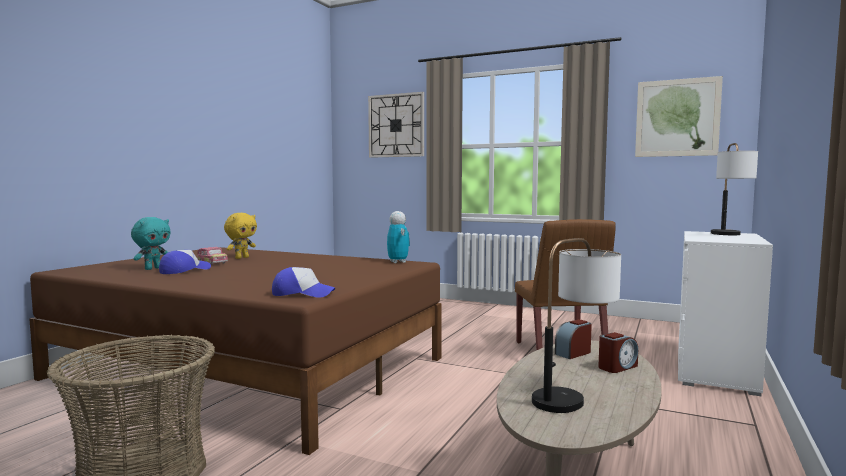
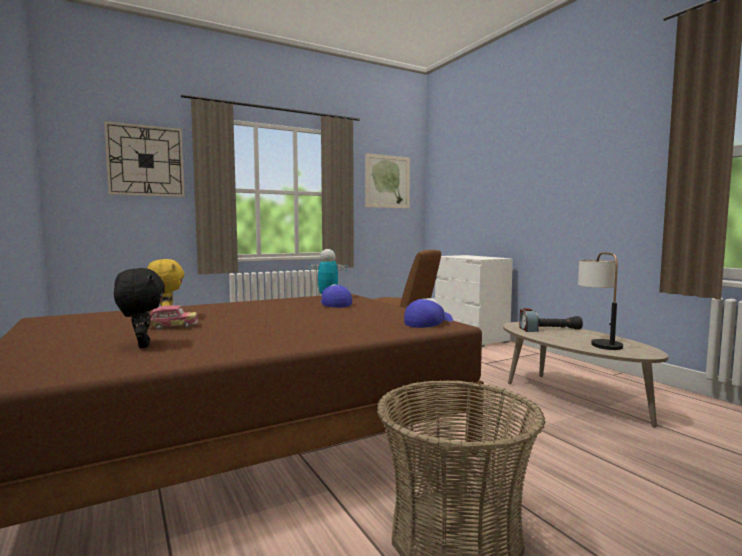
camera: 55 degrees left, 0 degrees up
turquoise plush toy [131,217,170,270] -> black plush toy [114,268,165,348]
cap [159,250,211,274] -> cap moved to [321,284,352,308]
alarm clock [598,332,638,373] -> black flashlight [539,316,583,330]
table lamp [711,143,758,235] -> none

